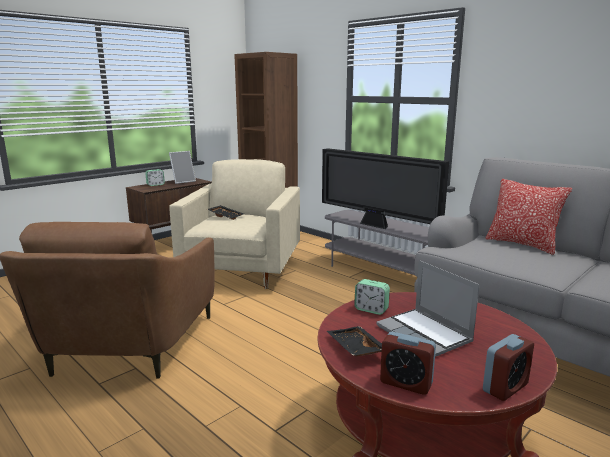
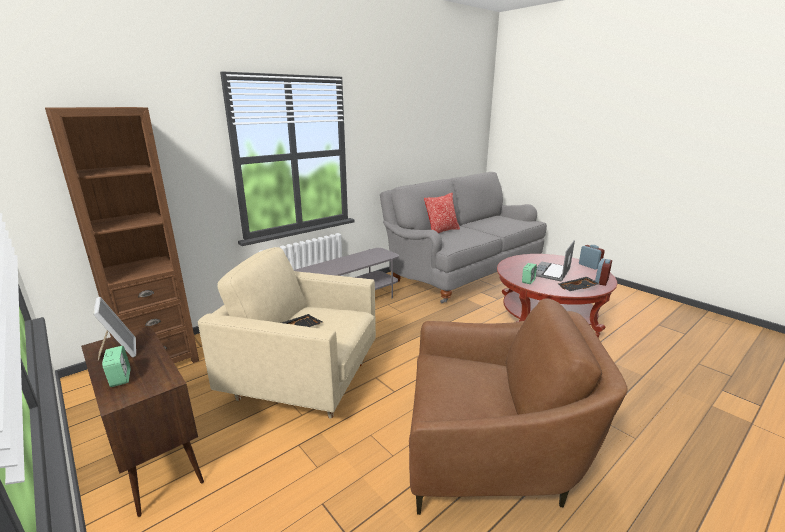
camera: 85 degrees left, 5 degrees up
television [322,148,449,229] -> none
laptop [376,260,480,357] -> laptop turned 150 degrees clockwise [536,240,575,281]

